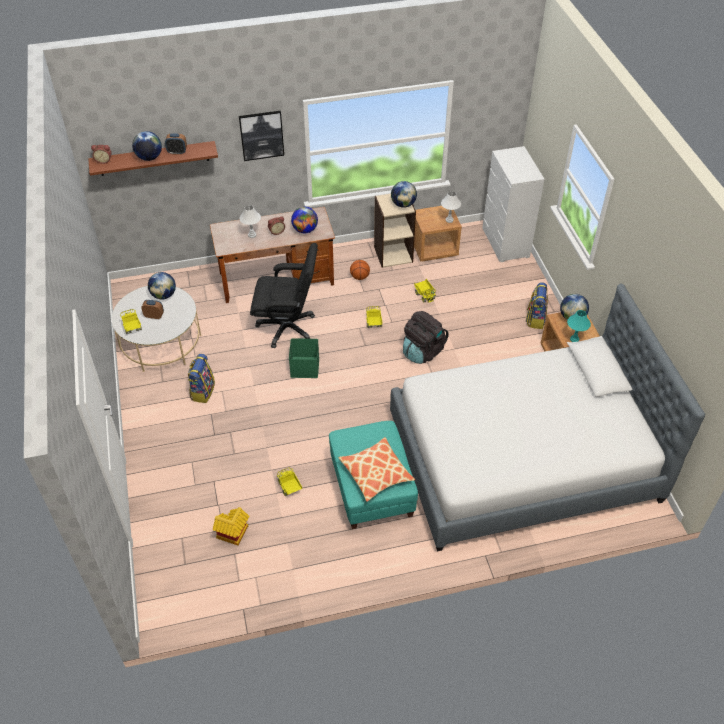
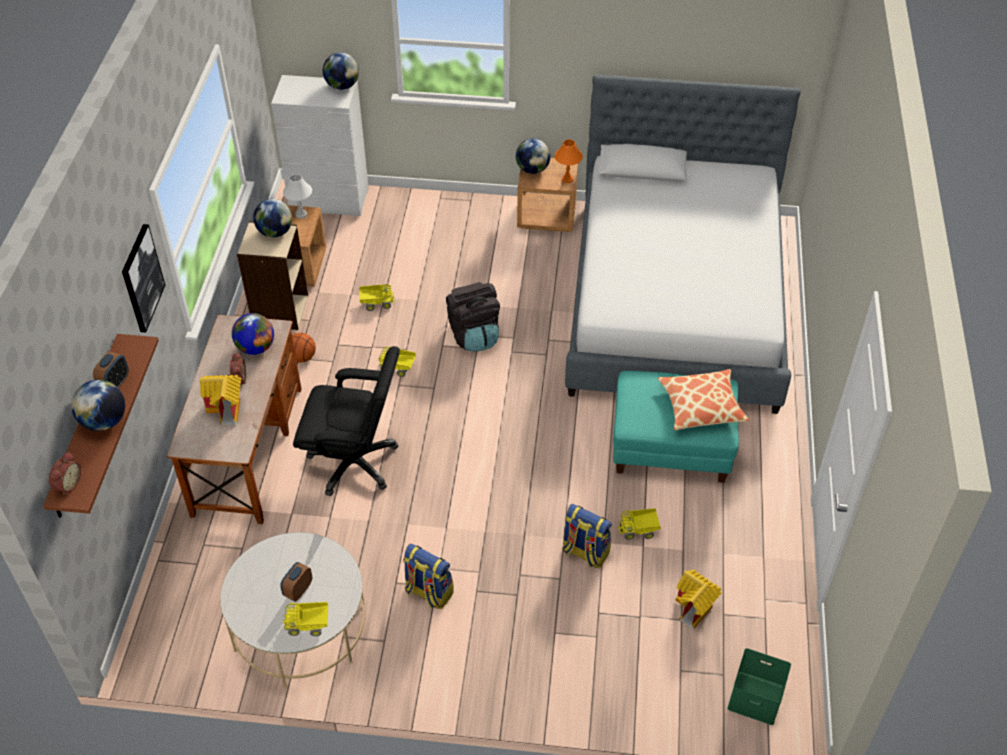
camera: 70 degrees left, 0 degrees up
globe [148,272,176,300] -> globe moved to [323,53,359,90]
white table lamp [239,205,261,238] -> toy house [200,375,241,425]
black office chair [250,243,318,348] -> black office chair turned 75 degrees clockwise [293,346,400,496]
green storage box [289,338,319,378] -> green storage box moved to [727,648,791,725]
backpack [526,282,548,329] -> backpack moved to [562,504,612,568]
turquoise table lamp [567,310,591,342] -> orange table lamp [555,139,583,183]

